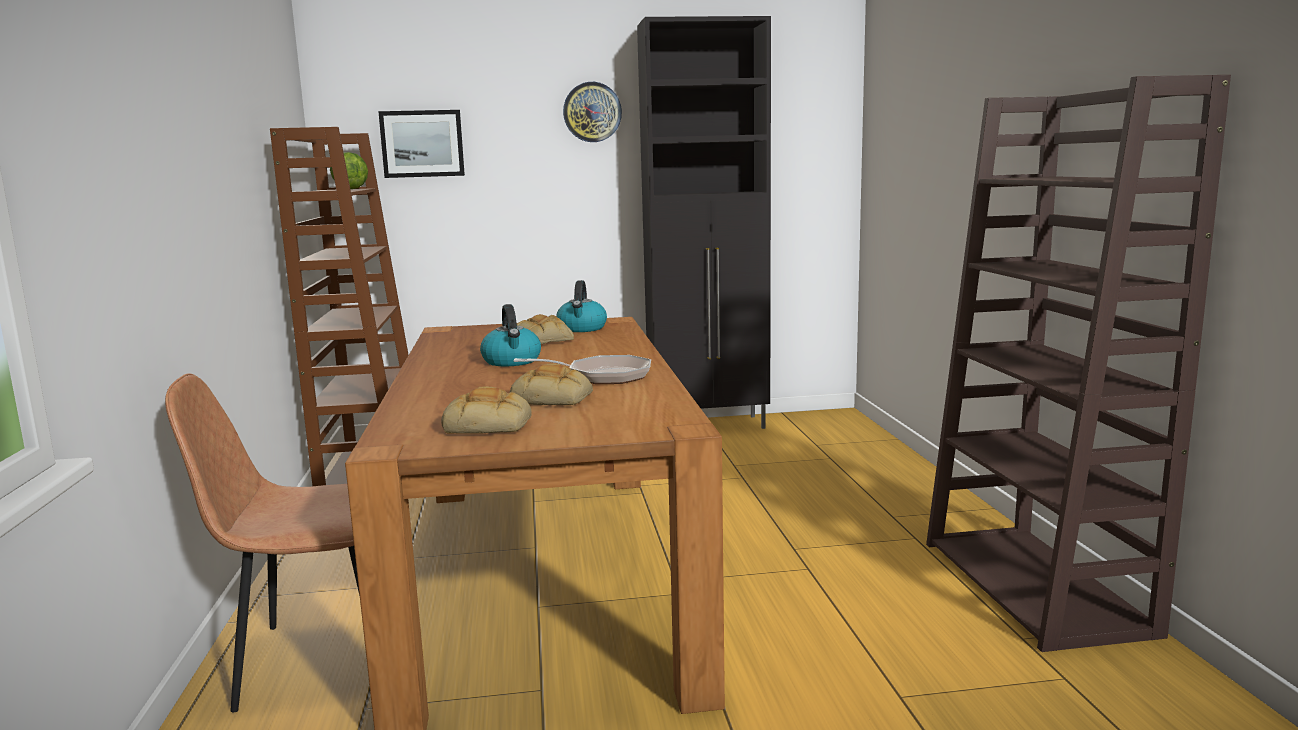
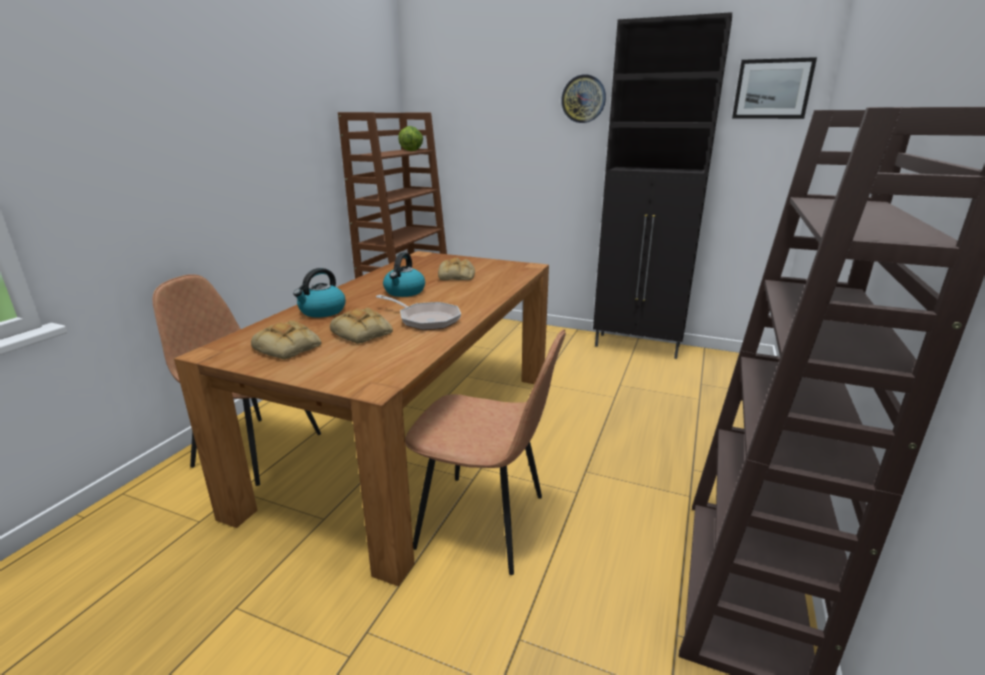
camera: 30 degrees right, 10 degrees up
picture [378,110,465,178] -> picture moved to [732,57,817,119]
kettle [556,280,607,332] -> kettle moved to [293,268,346,317]
none -> brown chair [405,329,566,575]

